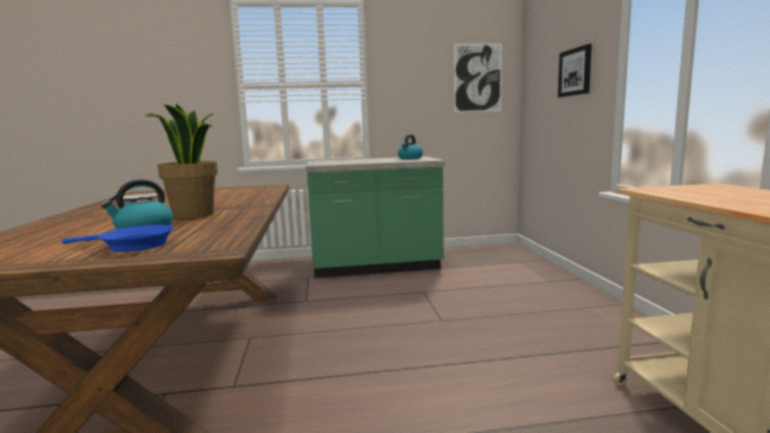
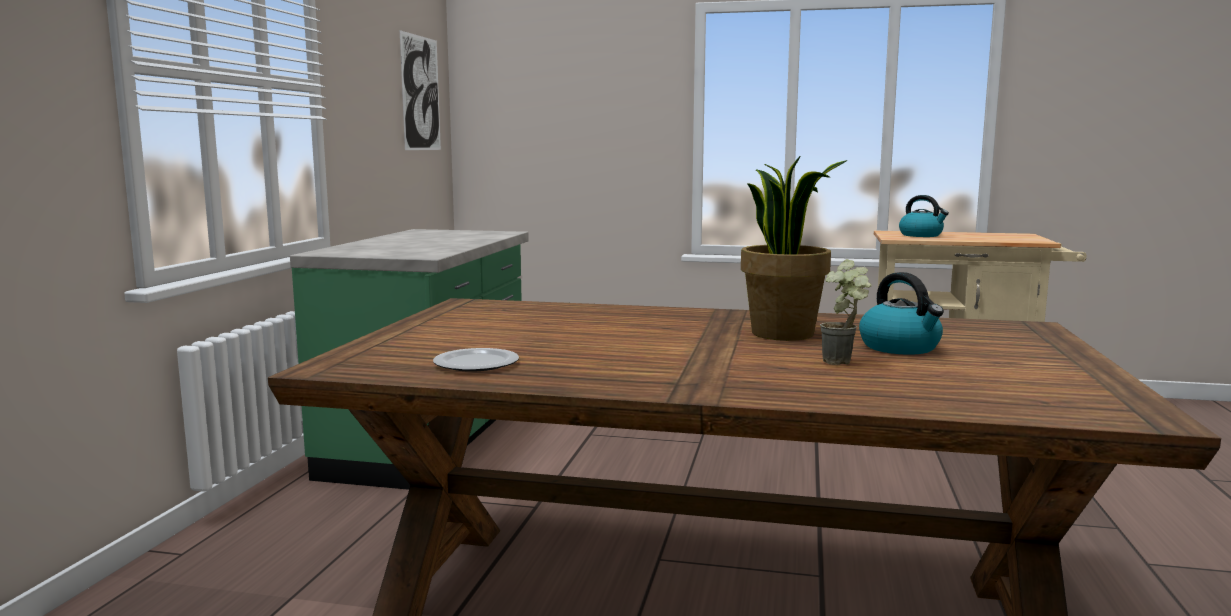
camera: 70 degrees left, 0 degrees up
blue frying pan [62,225,173,252] -> none
kettle [398,134,423,159] -> kettle moved to [899,195,949,237]
picture [558,44,592,98] -> none
none -> potted plant [820,259,872,365]

